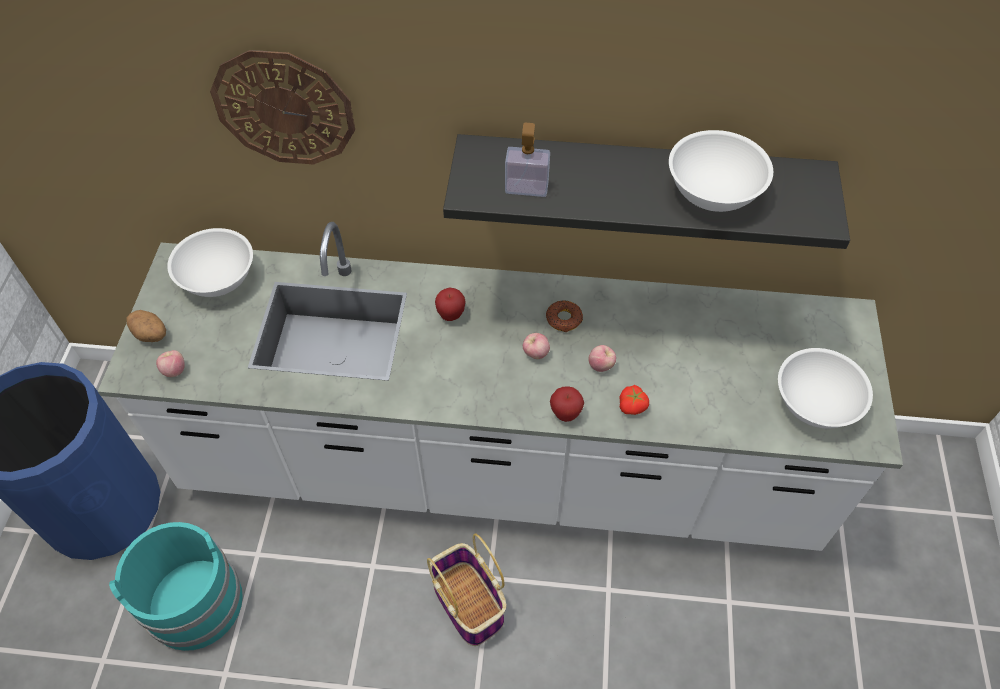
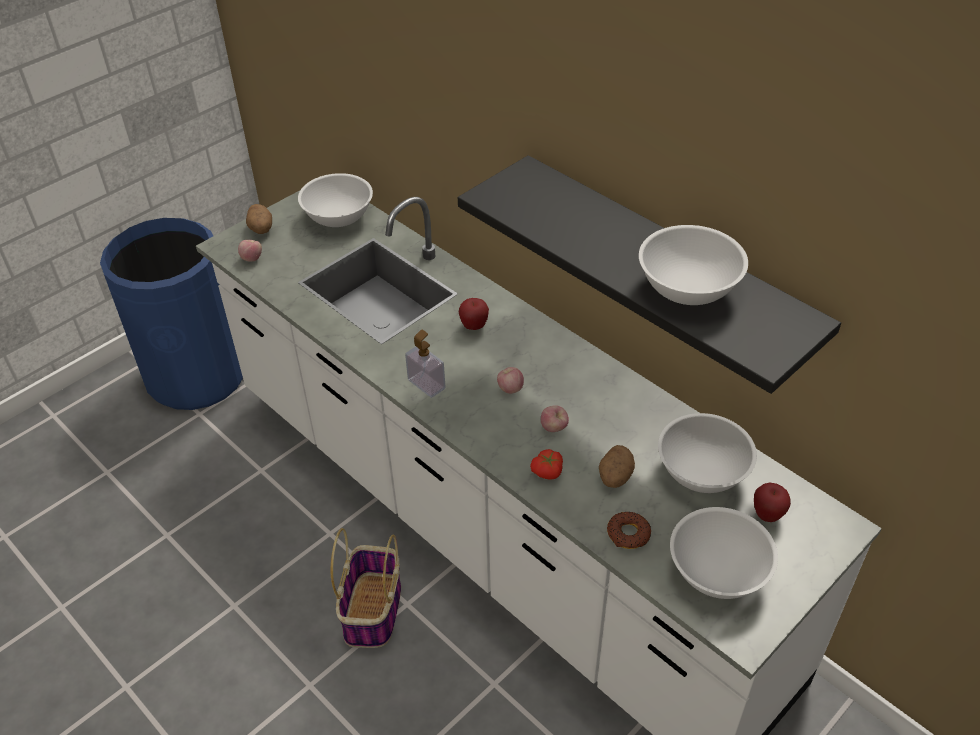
camera: 40 degrees right, 10 degrees down
turquoise bucket [109,522,243,651] -> none
wall clock [210,50,355,165] -> none
soap dispenser [505,123,550,197] -> soap dispenser moved to [405,330,445,398]
donut [546,301,583,332] -> donut moved to [607,512,651,549]
apple [550,386,584,422] -> apple moved to [754,482,791,522]
none -> potato [599,445,635,488]
none -> white bowl [658,413,757,493]

